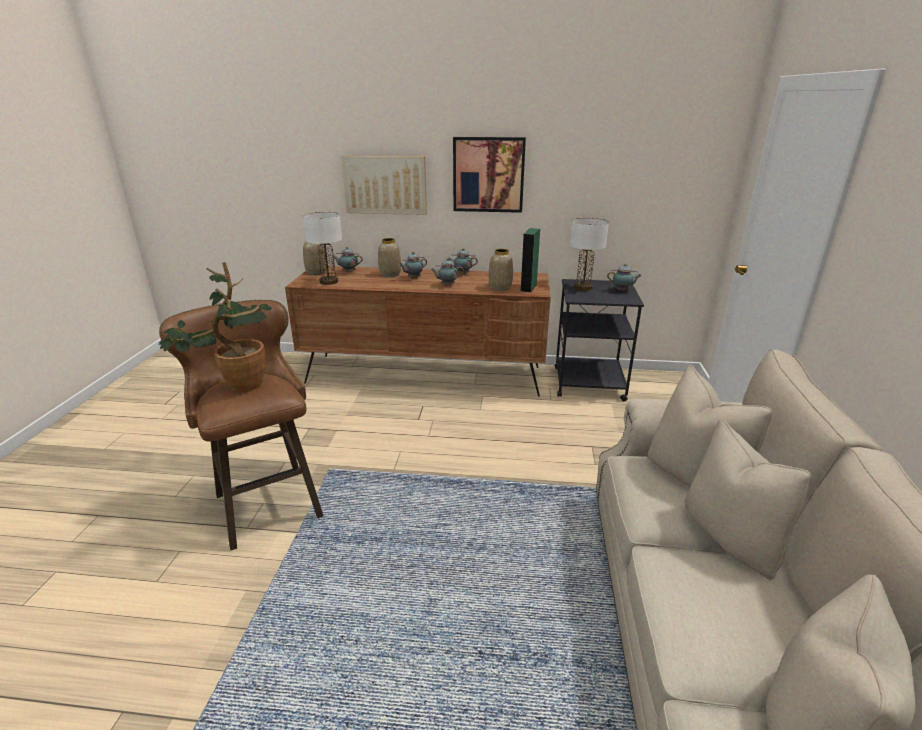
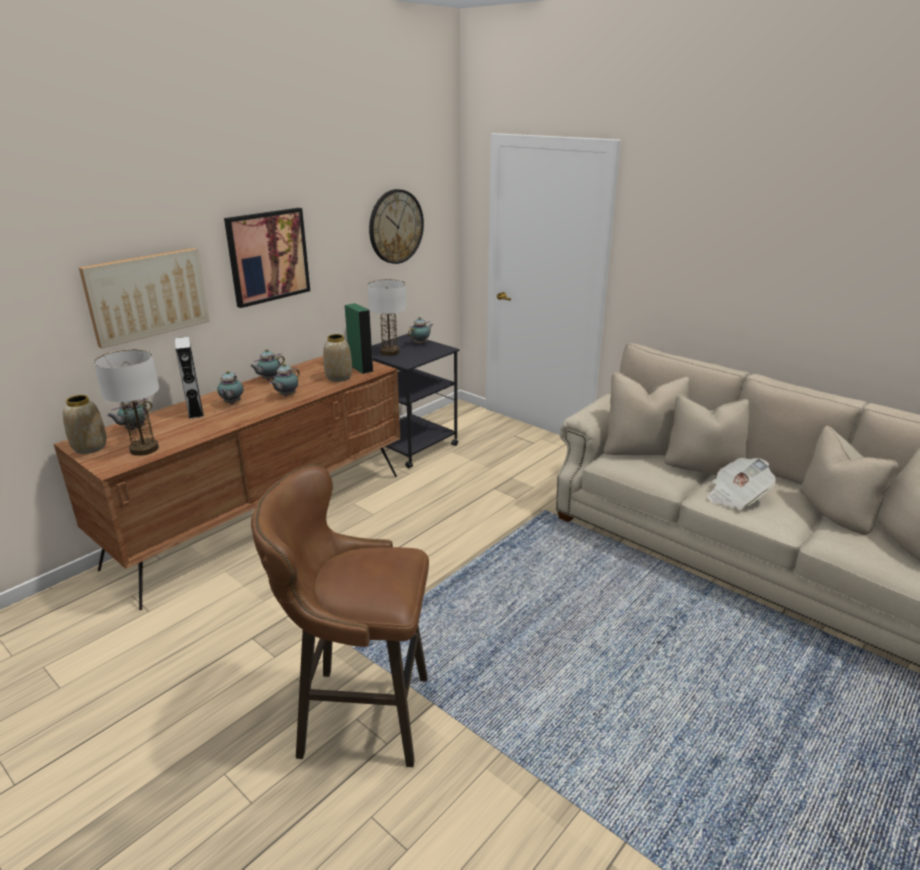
camera: 55 degrees left, 0 degrees up
potted plant [158,262,272,392] -> none
vase [378,238,401,277] -> grey speaker [175,337,204,419]
none -> wall clock [369,189,424,264]
none -> newspaper [707,458,776,510]

